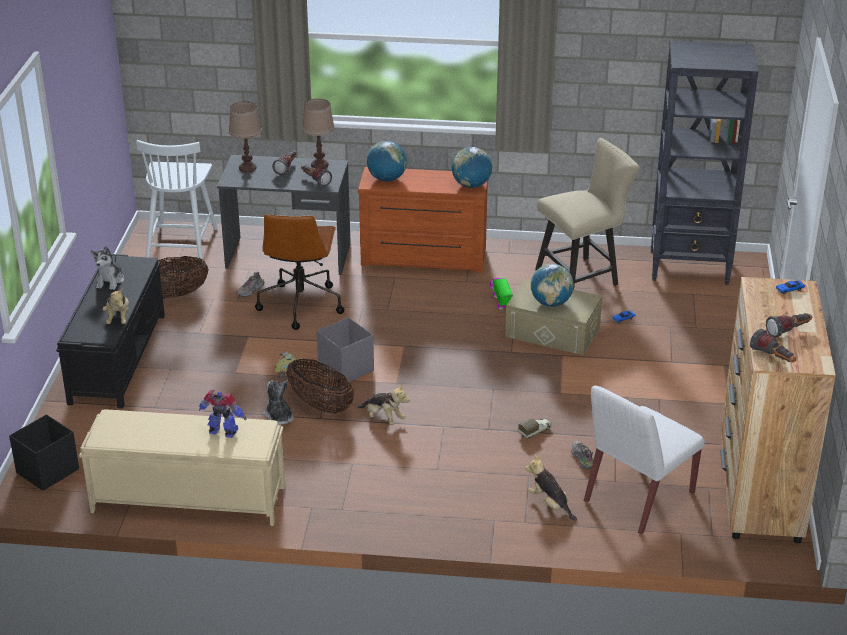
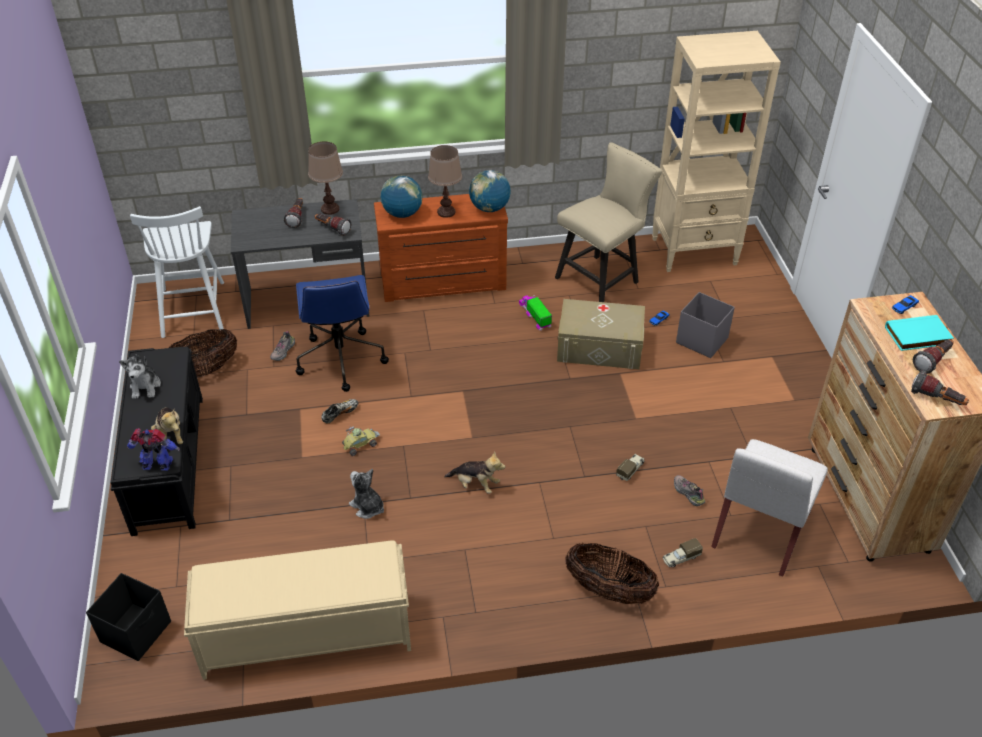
camera: 15 degrees left, 10 degrees up
toy robot [199,390,247,438] -> toy robot moved to [127,428,180,470]
brown table lamp [229,101,262,172] -> brown table lamp moved to [428,145,462,218]
brown office chair [255,214,344,330] -> blue office chair [295,275,389,392]
basket [286,358,355,414] -> basket moved to [565,543,659,604]
grey storage box [317,317,374,382] -> grey storage box moved to [676,292,735,358]
plush toy [525,454,577,521] -> toy truck [663,538,703,567]
globe [531,264,574,307] -> none
black bookcase [651,41,758,285] -> beige bookcase [652,31,781,272]
none -> shoe [321,399,358,423]
none -> turquoise book [885,315,954,351]

